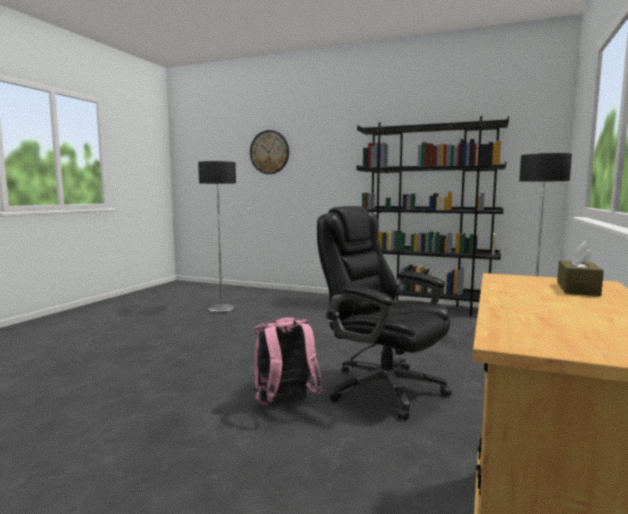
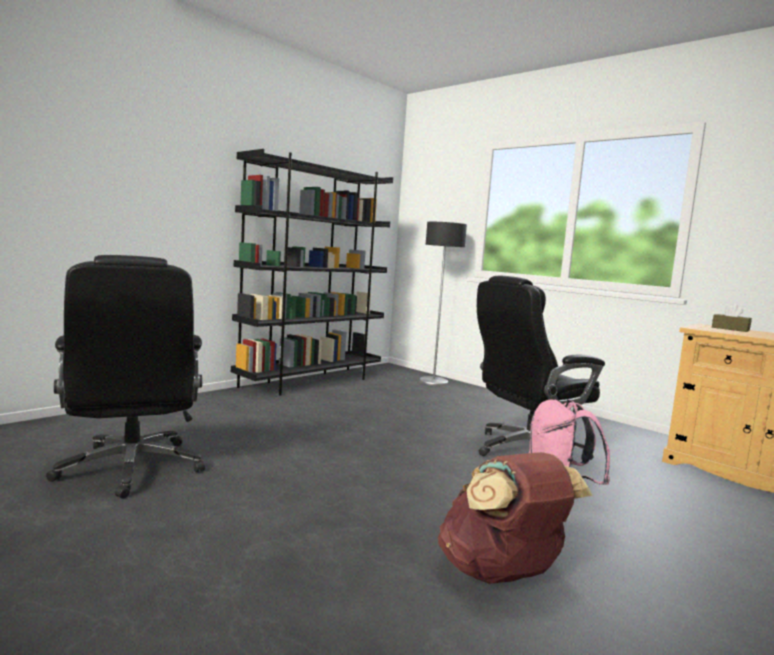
camera: 70 degrees left, 0 degrees up
floor lamp [198,161,236,313] -> black office chair [46,255,205,499]
wall clock [250,130,289,174] -> none
none -> brown backpack [438,452,593,584]

